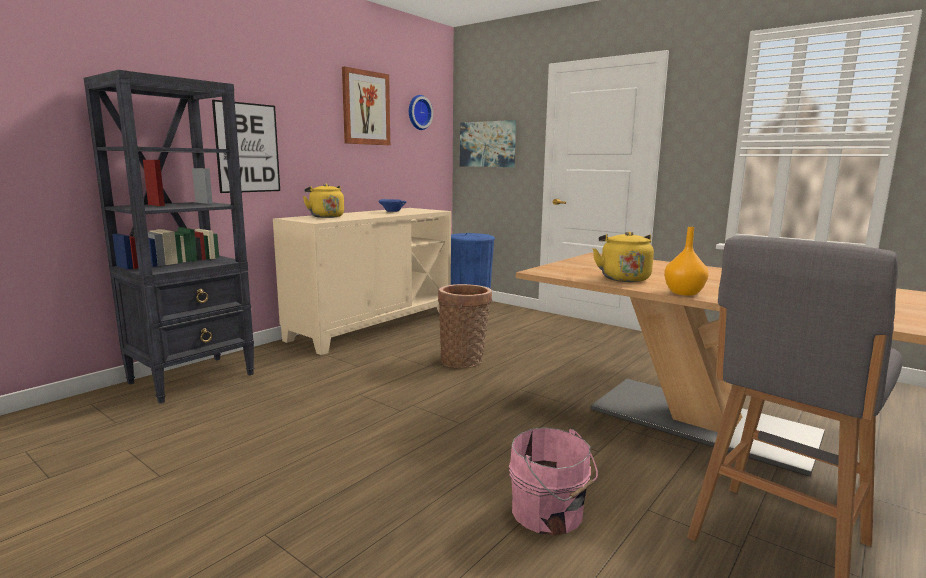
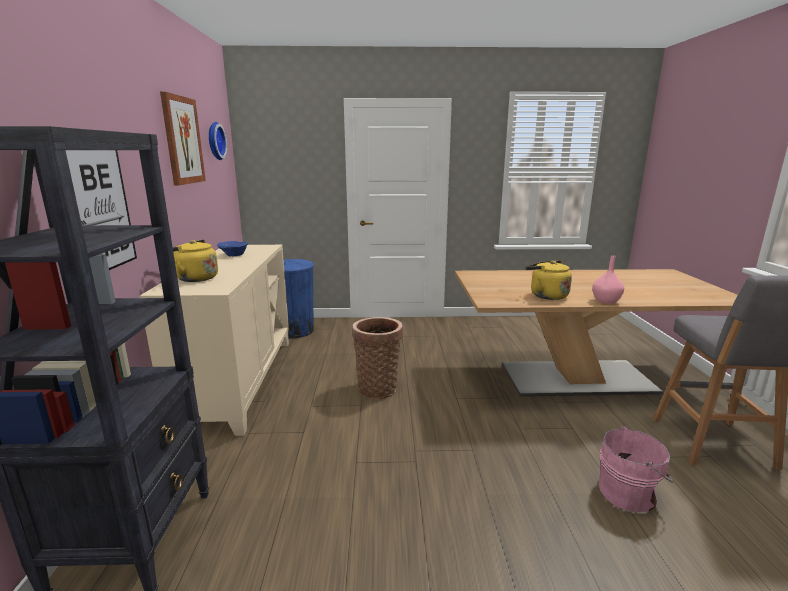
camera: 40 degrees left, 5 degrees up
picture [460,120,516,167] -> none
orange vase [664,227,709,296] -> pink vase [592,255,624,304]

